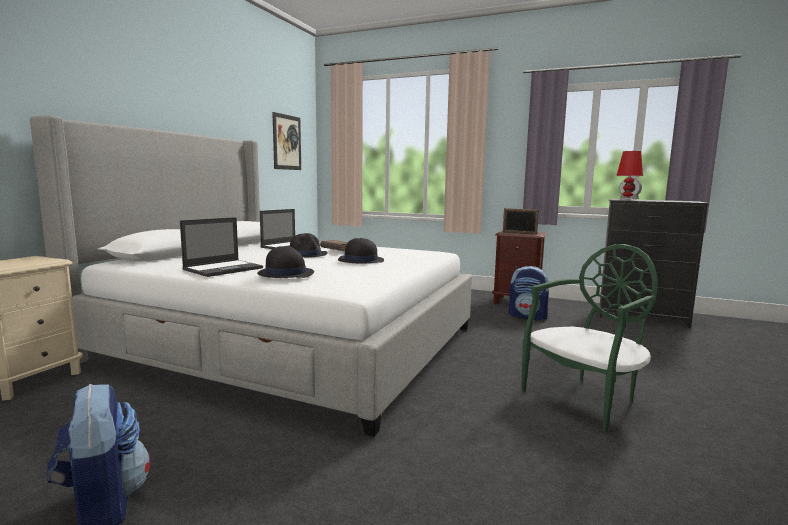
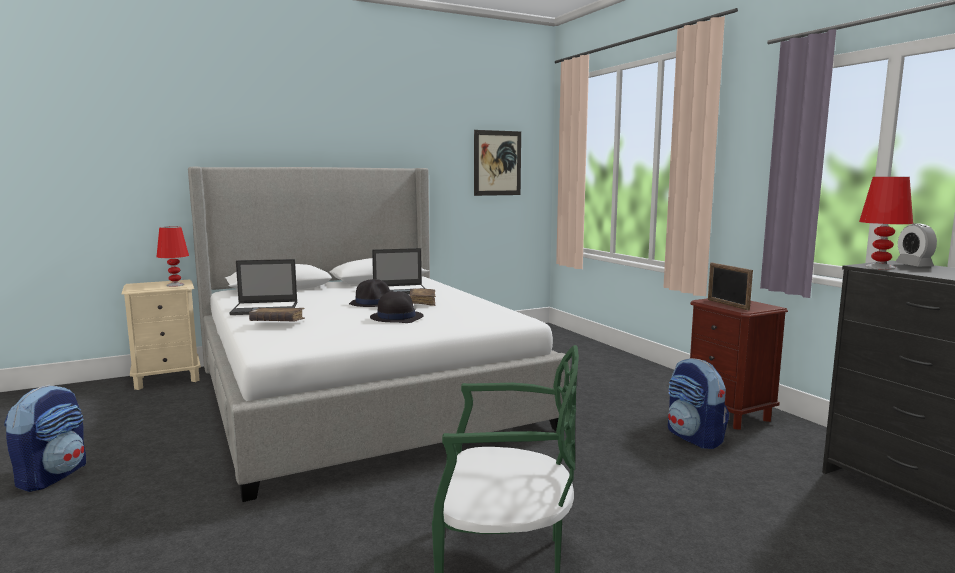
camera: 40 degrees right, 0 degrees up
black hat [257,246,314,278] -> brown book [249,308,305,322]
none -> red table lamp [157,226,189,287]

